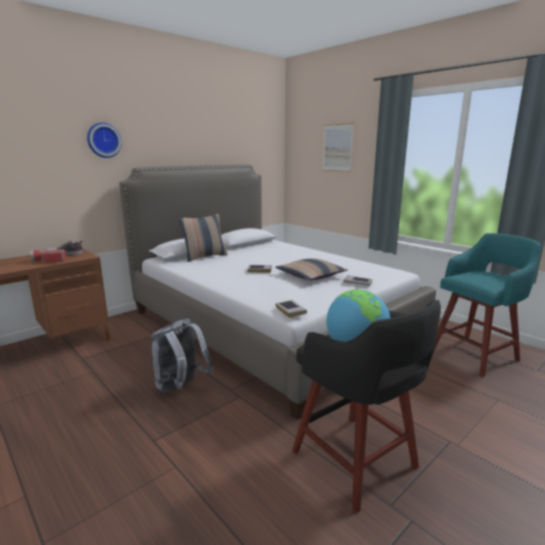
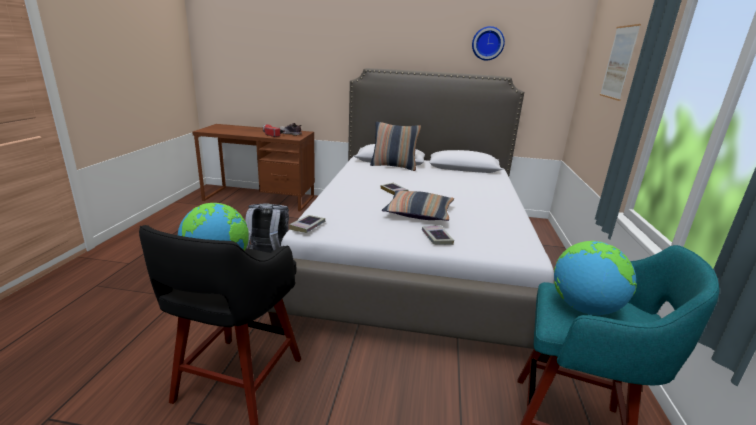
camera: 50 degrees right, 5 degrees up
wall clock [87,122,122,158] -> wall clock moved to [472,26,505,61]
none -> globe [554,241,637,315]

